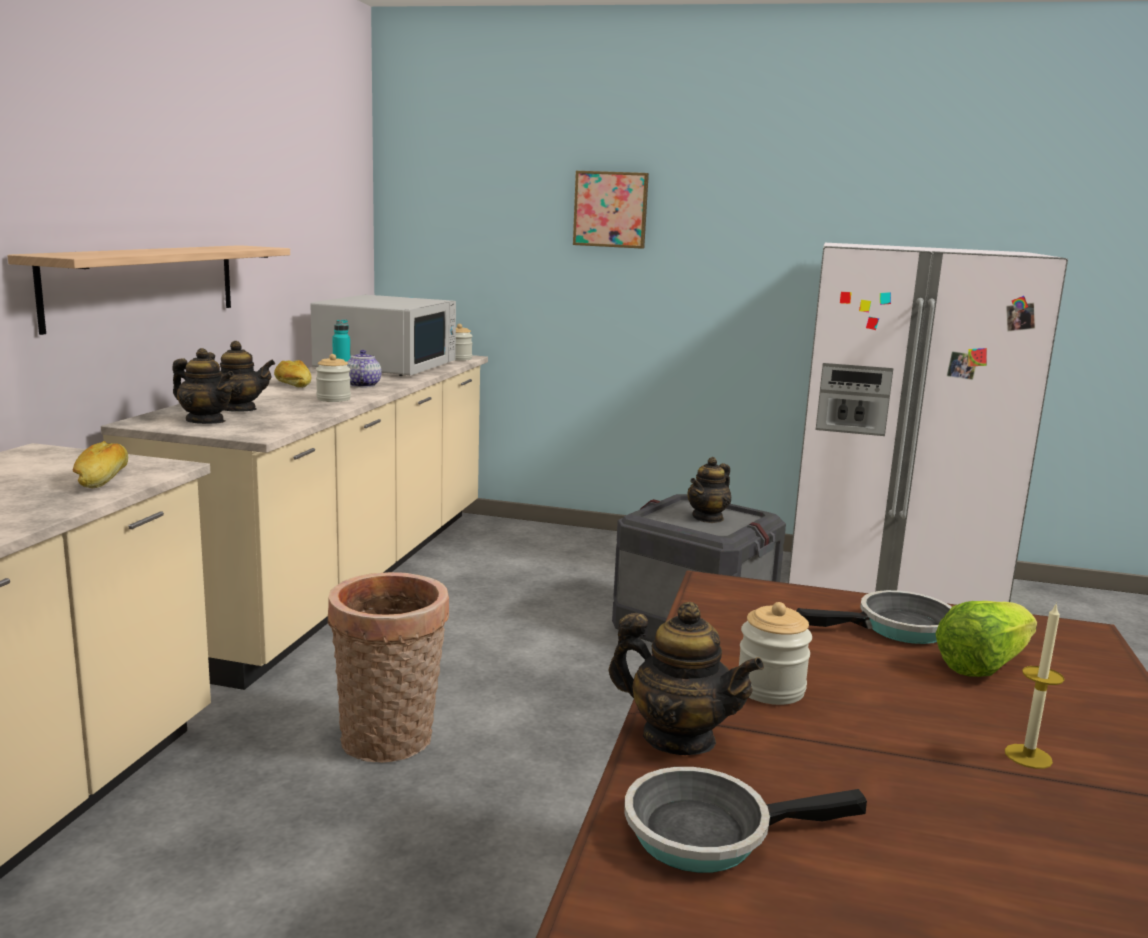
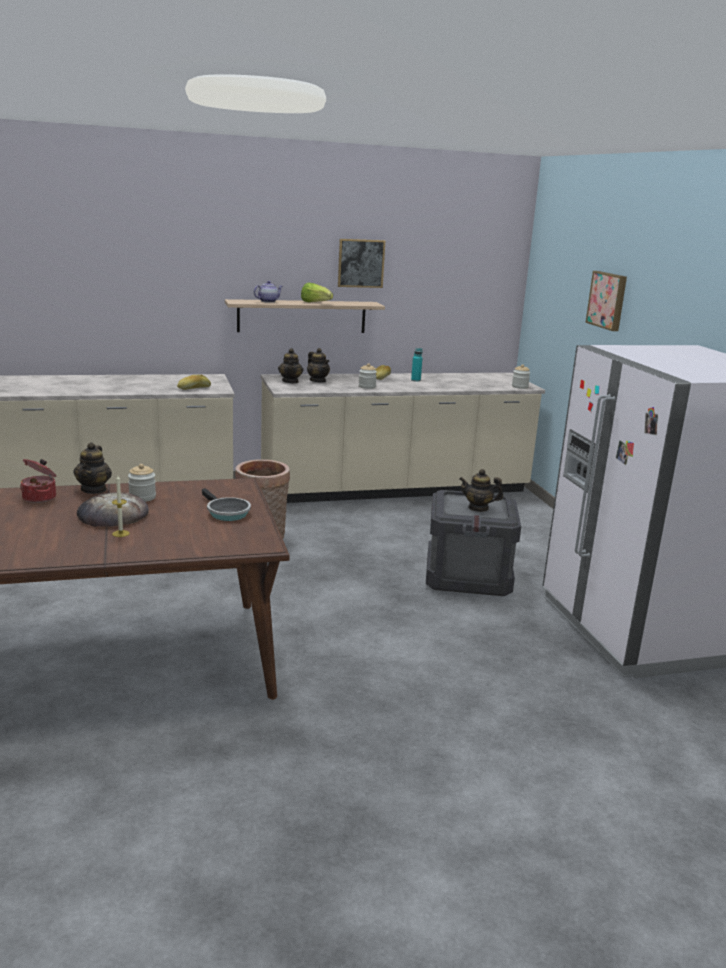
camera: 60 degrees right, 5 degrees up
white microwave [310,295,456,376] -> none
teapot [347,350,382,387] -> teapot moved to [254,281,283,303]
frying pan [624,767,867,873] -> cooking pot [20,459,57,503]
lettuce [935,601,1037,677] -> lettuce moved to [301,283,333,302]
none -> bread [77,492,149,527]
none -> picture [338,239,385,288]

